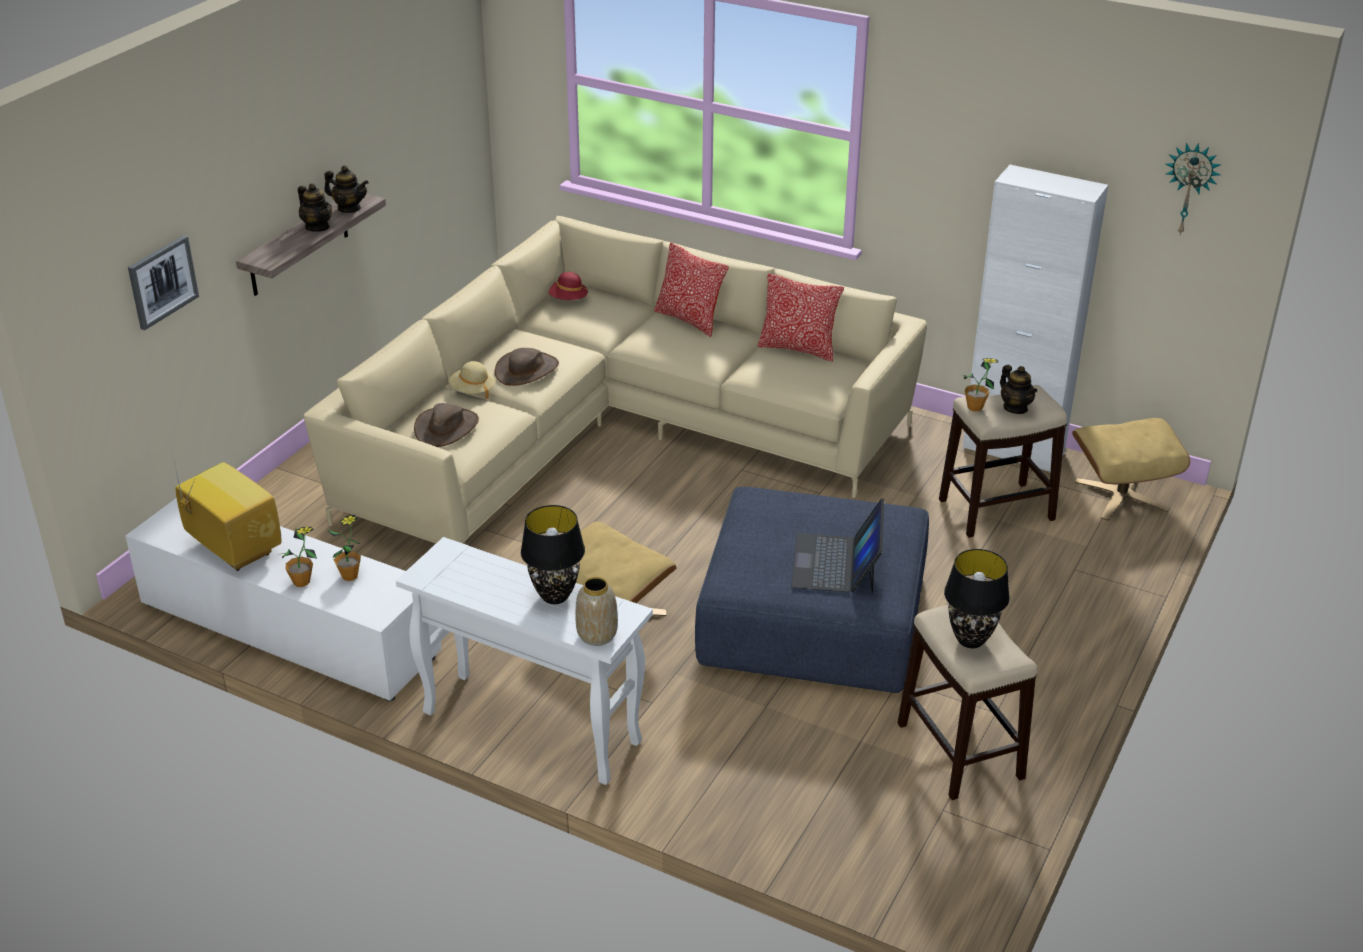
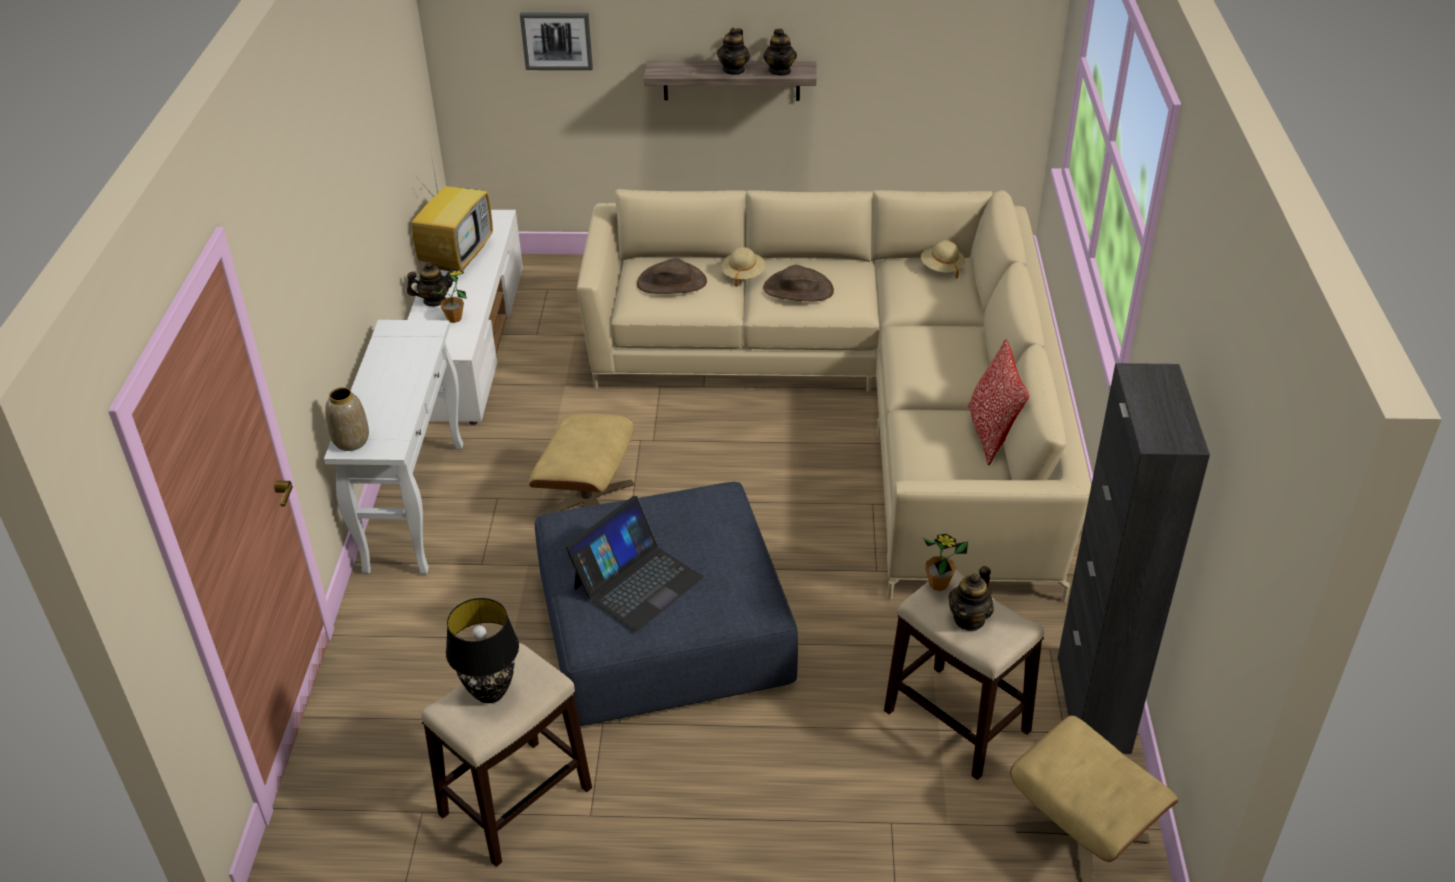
camera: 65 degrees right, 5 degrees up
potted plant [277,527,317,587] -> teapot [407,262,455,307]
black table lamp [521,505,585,604] -> none
red hat [548,272,588,300] -> beige hat [921,240,966,278]
pillow [654,242,729,337] -> none
laptop [791,498,884,594] -> laptop turned 150 degrees clockwise [566,496,704,631]
white cabinet [962,165,1108,473] -> black cabinet [1057,363,1210,754]
wall clock [1166,143,1221,235] -> none

